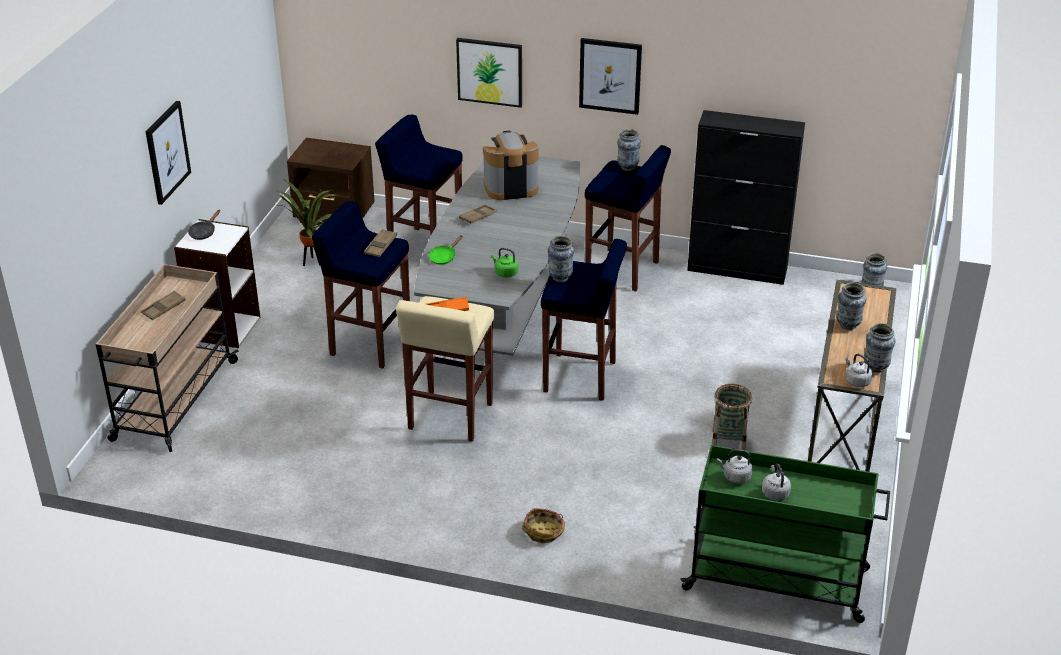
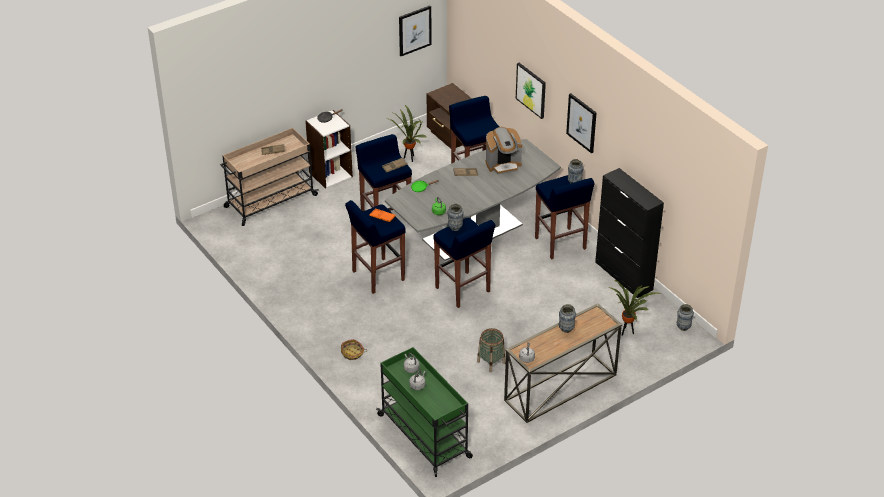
camera: 40 degrees right, 5 degrees up
picture [145,101,191,205] -> picture moved to [399,6,432,56]
beige stool [396,296,494,442] -> blue stool [345,200,406,294]
coffee machine [483,131,539,200] -> coffee machine turned 135 degrees clockwise [486,127,522,174]
vase [864,323,895,373] -> none
none -> potted plant [608,280,660,336]

